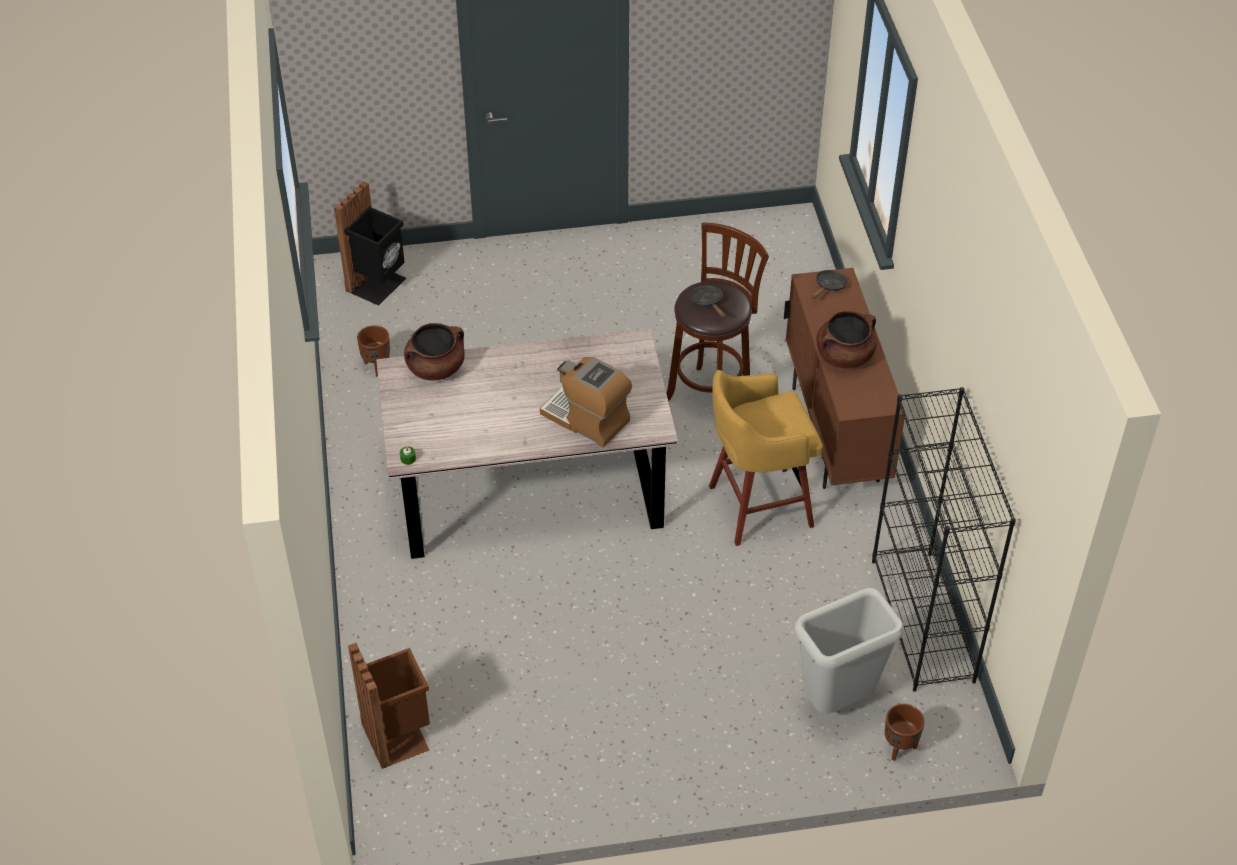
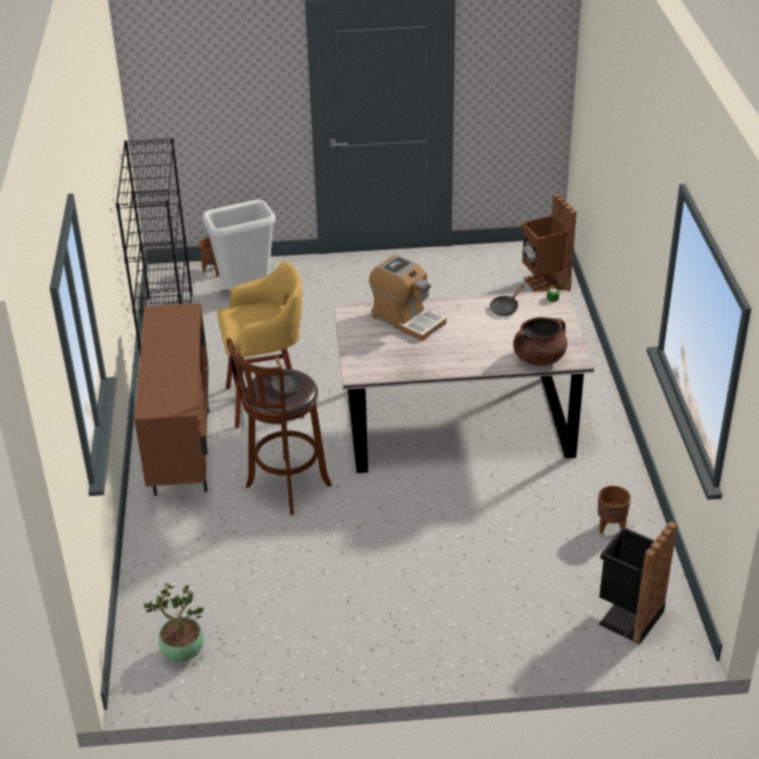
camera: 175 degrees left, 10 degrees down
black frying pan [811,270,848,299] -> black frying pan moved to [490,285,524,316]
brown cooking pot [816,311,877,368] -> none
none -> potted plant [144,583,204,662]

